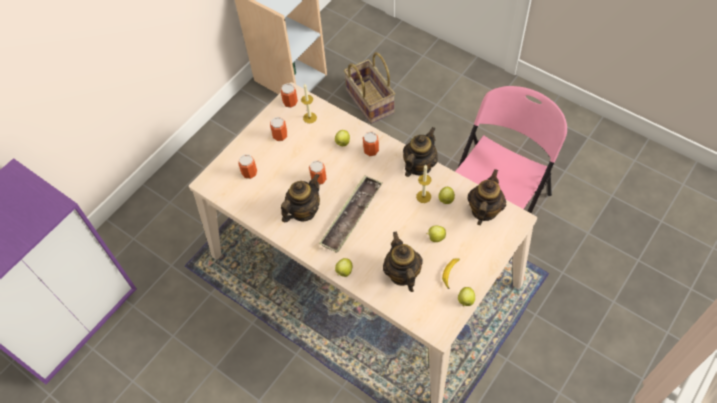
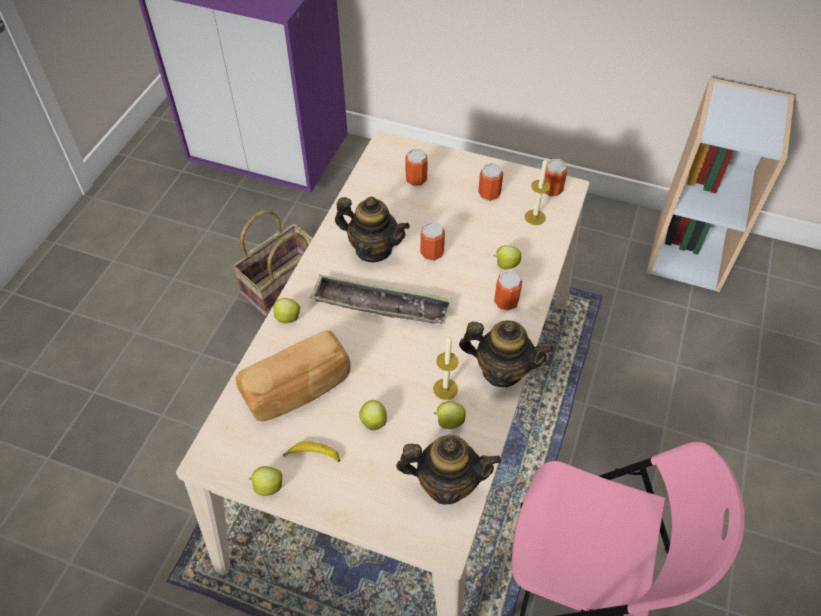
camera: 70 degrees right, 5 degrees down
basket [344,52,395,124] -> basket moved to [232,210,313,317]
teapot [383,232,423,292] -> bread [236,330,351,422]

